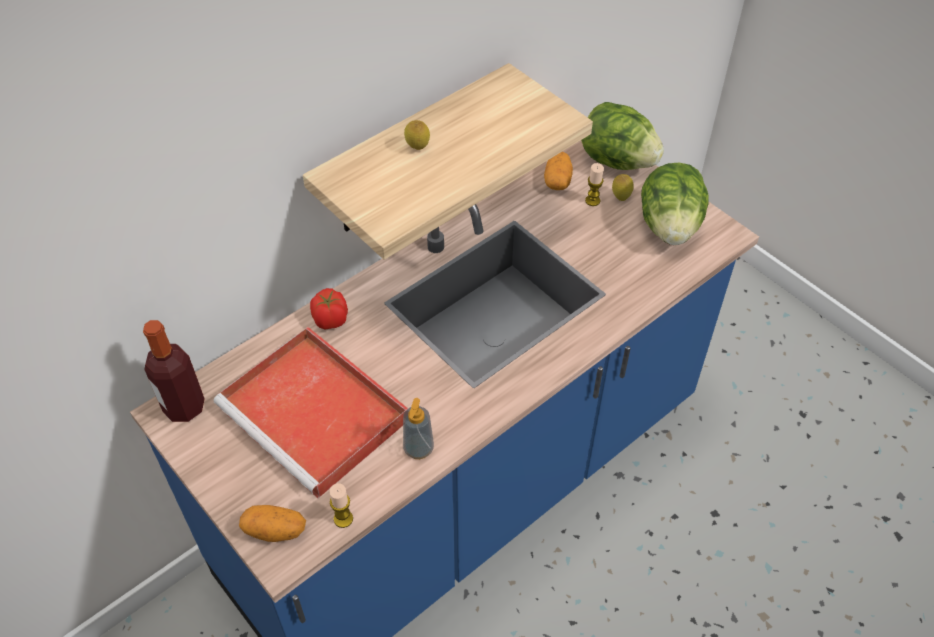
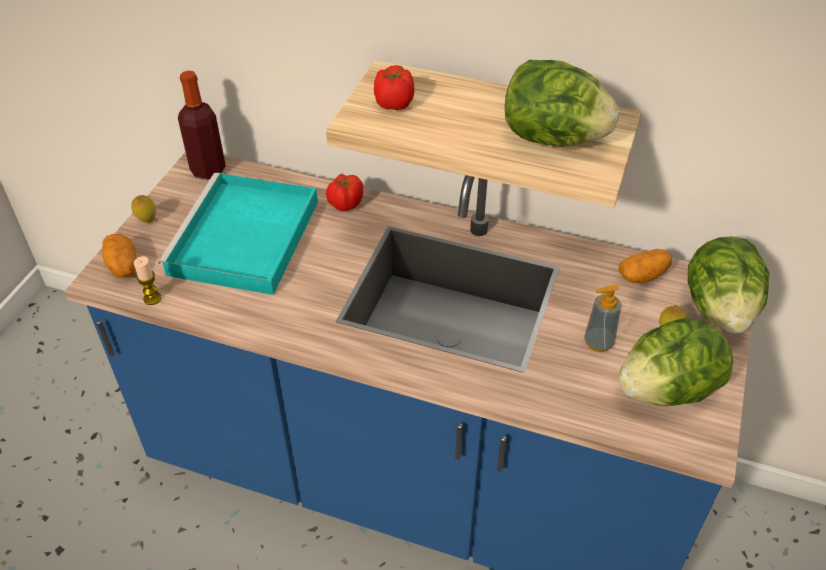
camera: 60 degrees right, 5 degrees down
red tray [214,327,408,499] -> turquoise tray [158,173,318,295]
soap dispenser [403,398,434,459] -> soap dispenser moved to [584,284,622,352]
lemon [404,120,430,150] -> lemon moved to [131,195,156,223]
candle [585,163,604,206] -> none
none -> tomato [374,65,414,110]
none -> lettuce [505,60,619,147]

